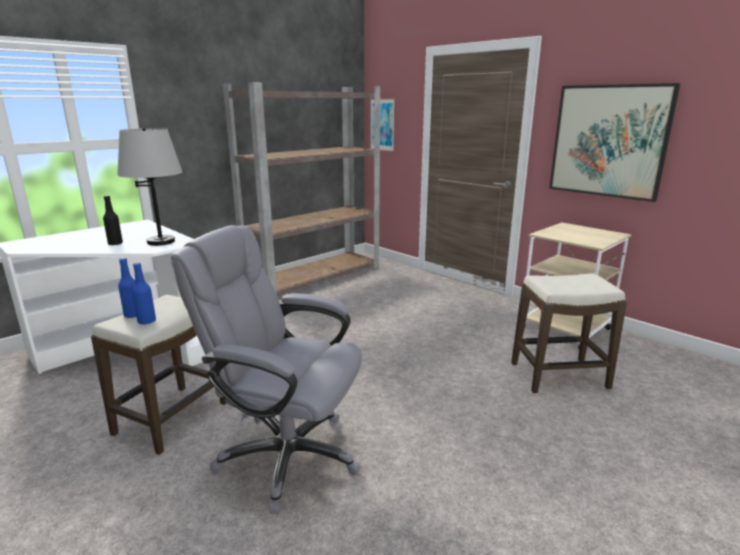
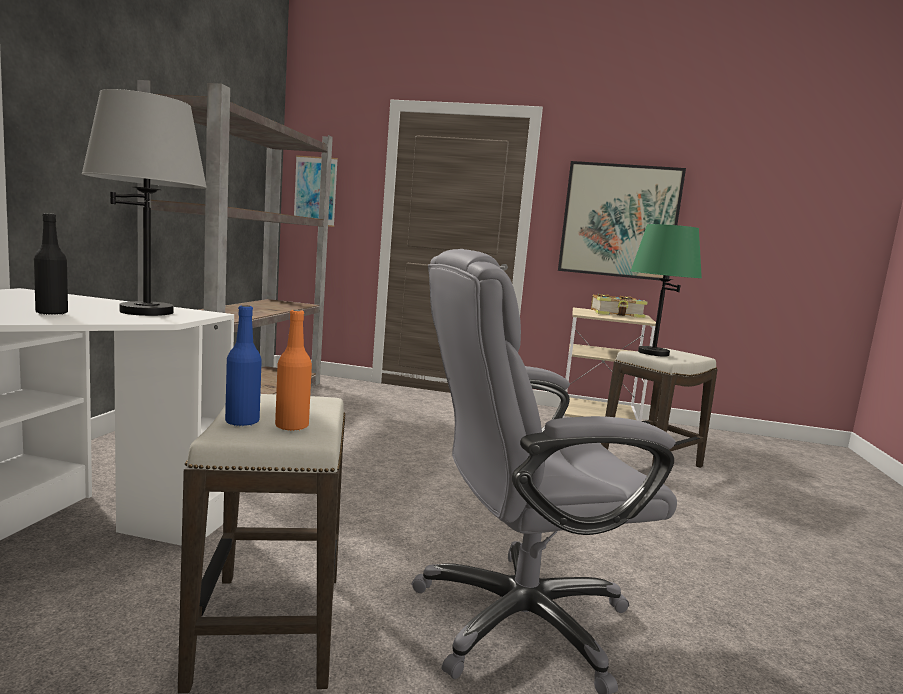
camera: 35 degrees left, 10 degrees down
blue bottle [132,262,156,325] -> orange bottle [275,310,312,431]
none -> book [591,294,647,318]
none -> green table lamp [631,224,702,357]

